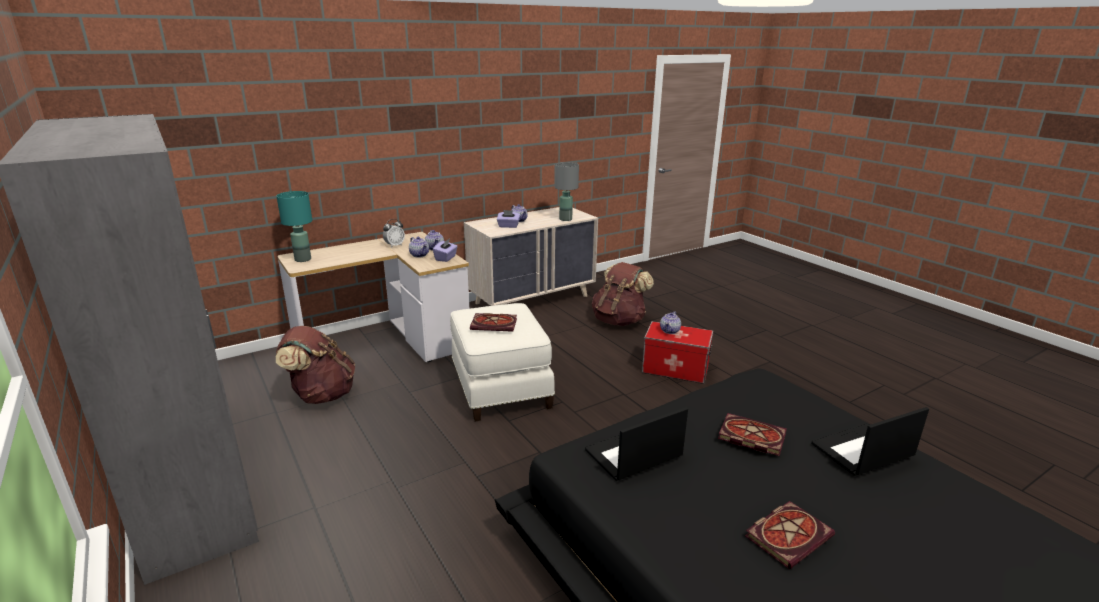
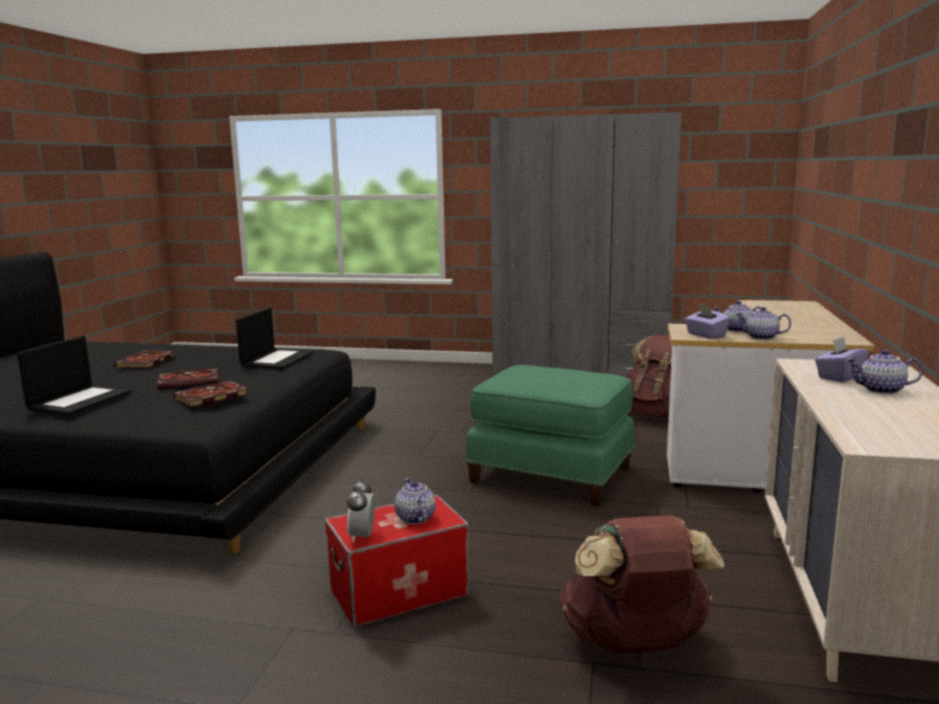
camera: 135 degrees right, 10 degrees down
turquoise table lamp [277,191,312,262] -> none
alarm clock [383,219,405,248] -> alarm clock moved to [347,478,375,543]
white ottoman [450,303,555,422] -> green ottoman [466,365,634,506]
book [470,313,517,332] -> book moved to [173,381,249,407]
grey table lamp [554,162,579,221] -> none

